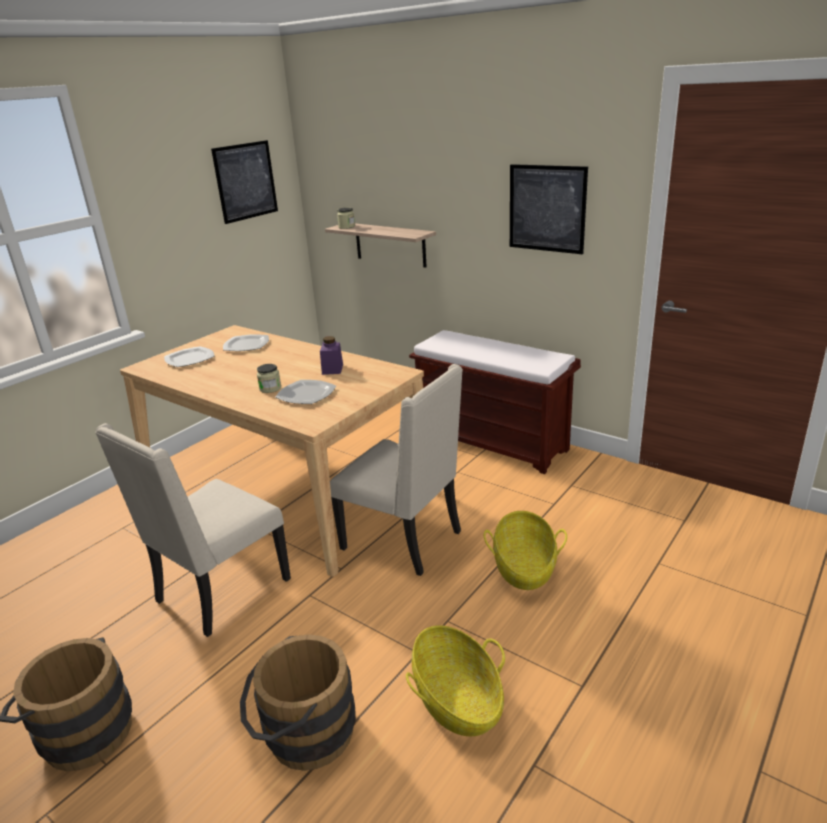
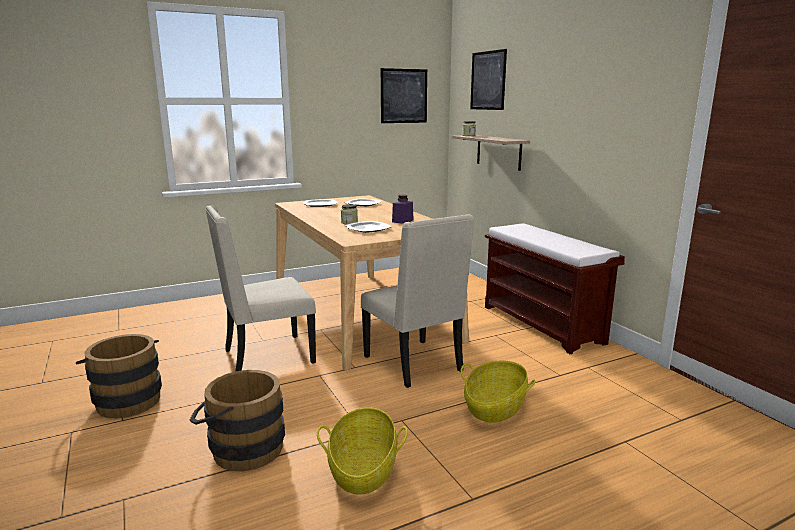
camera: 25 degrees right, 10 degrees down
picture [510,164,588,254] -> picture moved to [470,49,507,110]

